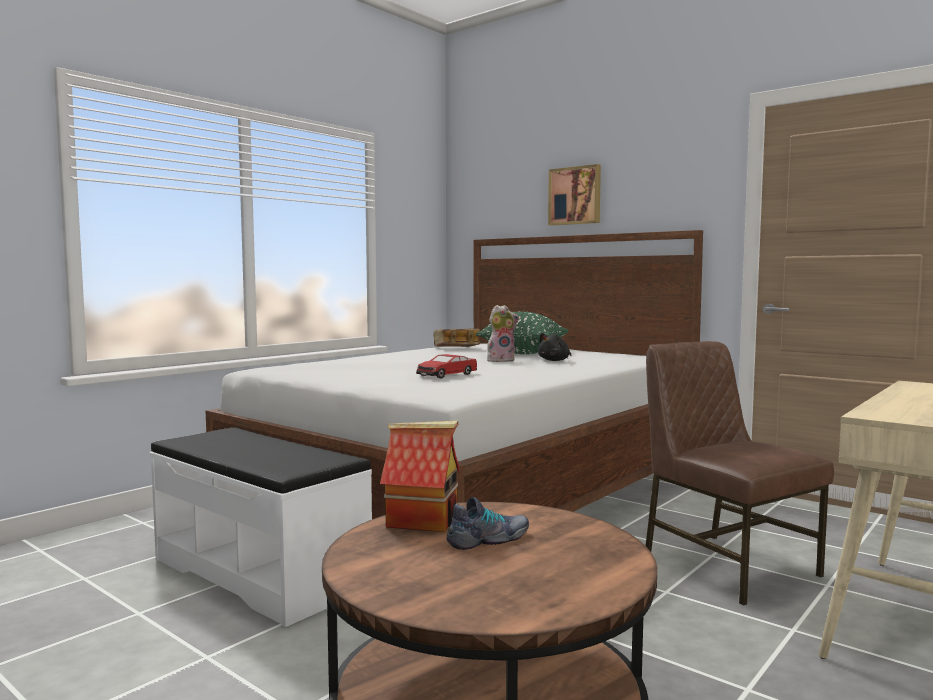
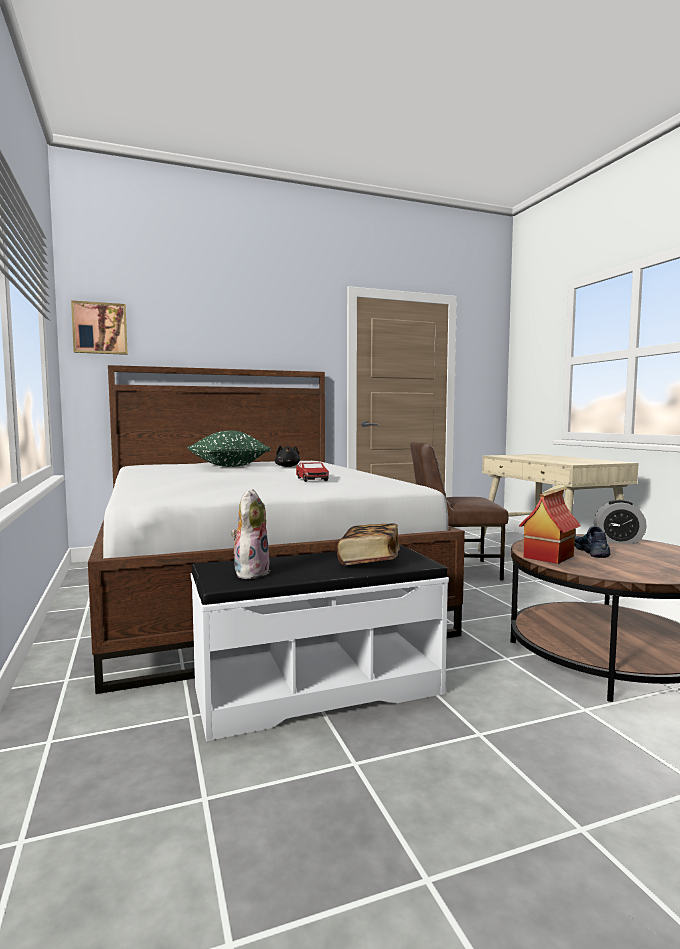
camera: 60 degrees left, 0 degrees up
book [433,328,481,347] -> book moved to [337,523,400,565]
plush toy [487,305,519,362] -> plush toy moved to [231,489,270,579]
picture [548,164,601,225] -> picture moved to [71,300,128,355]
none -> alarm clock [594,500,647,544]

